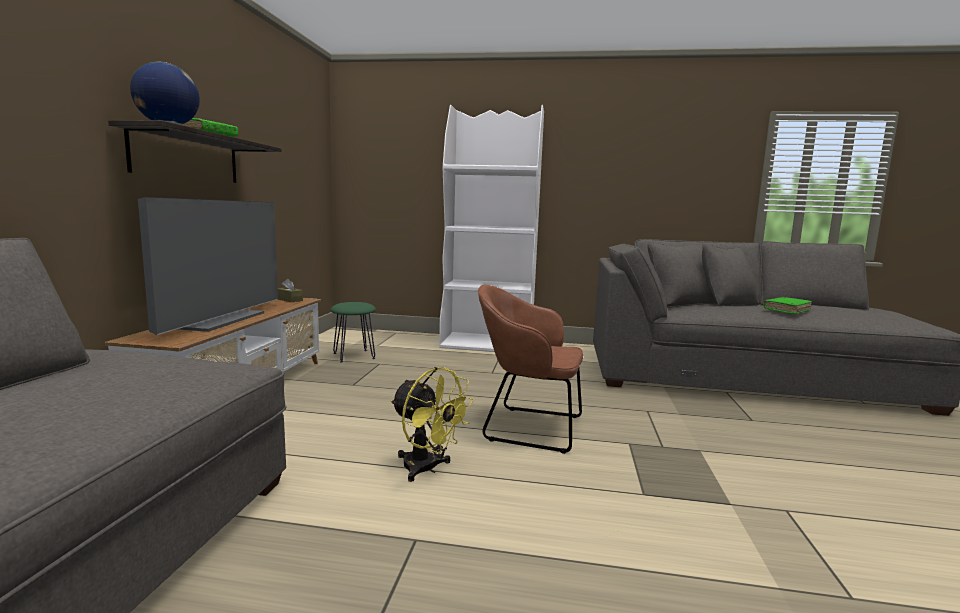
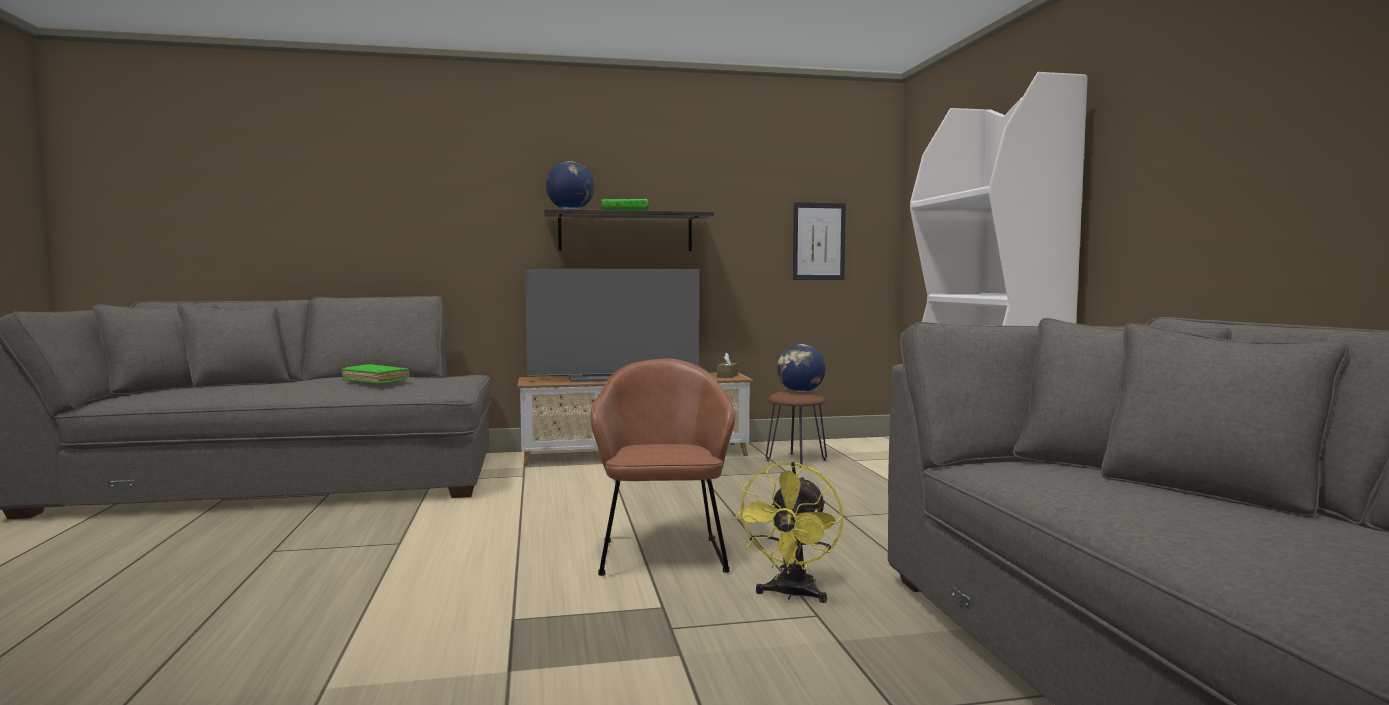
camera: 70 degrees right, 5 degrees down
green stool [331,302,376,362] -> brown stool [766,391,827,468]
yellow fan [391,367,474,482] -> yellow fan moved to [735,462,843,603]
green book [764,297,812,314] -> green book moved to [342,364,409,384]
none -> globe [777,344,826,392]
none -> picture [793,202,846,280]

